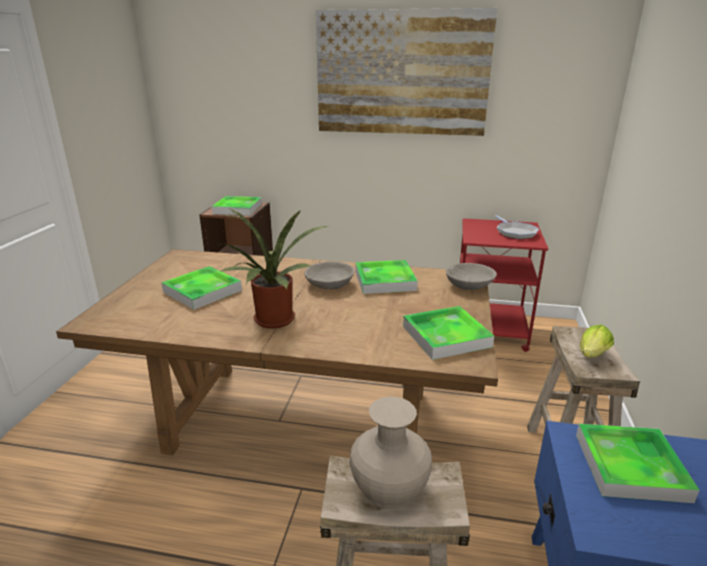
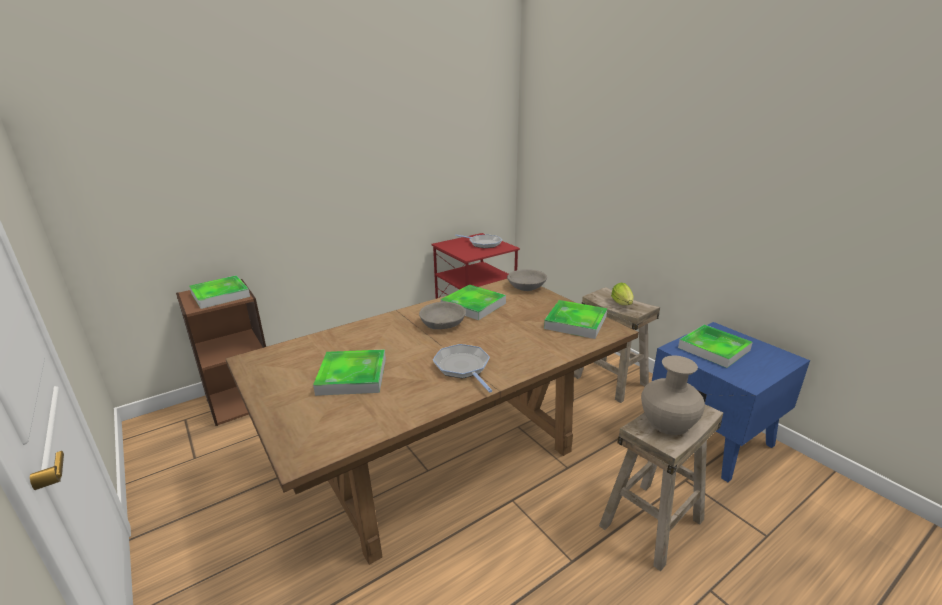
camera: 45 degrees left, 0 degrees up
potted plant [218,208,328,329] -> frying pan [433,344,492,393]
picture [316,8,497,136] -> none

